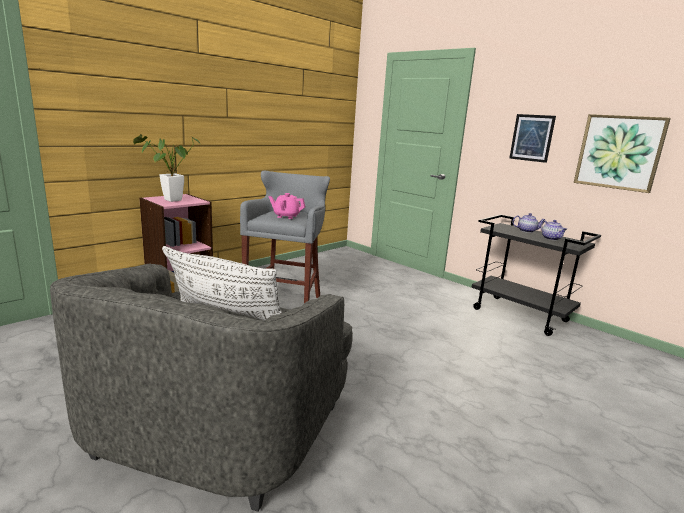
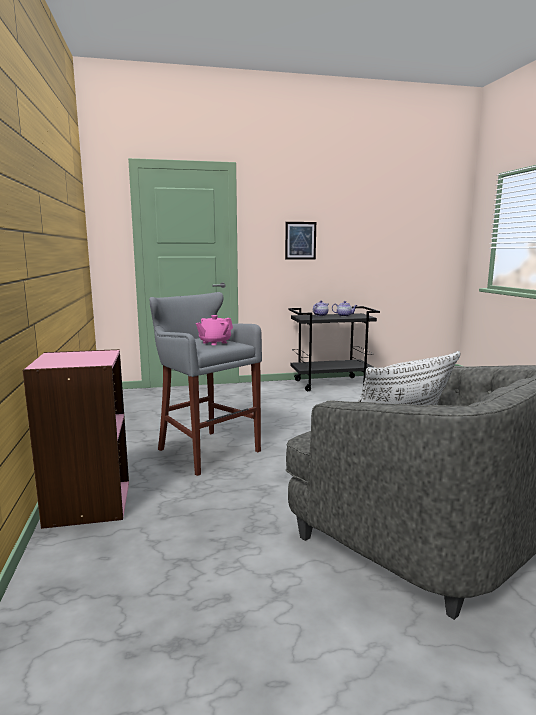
camera: 55 degrees left, 5 degrees down
potted plant [133,134,201,202] -> none
picture [574,114,671,193] -> none

